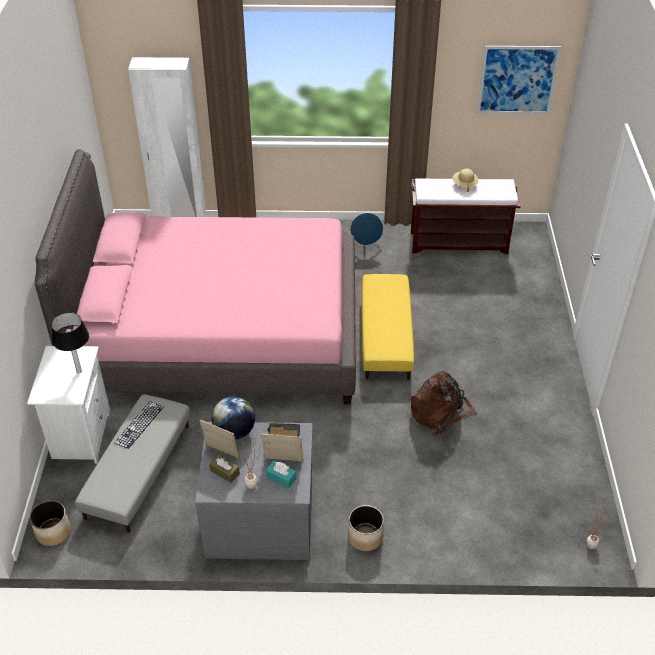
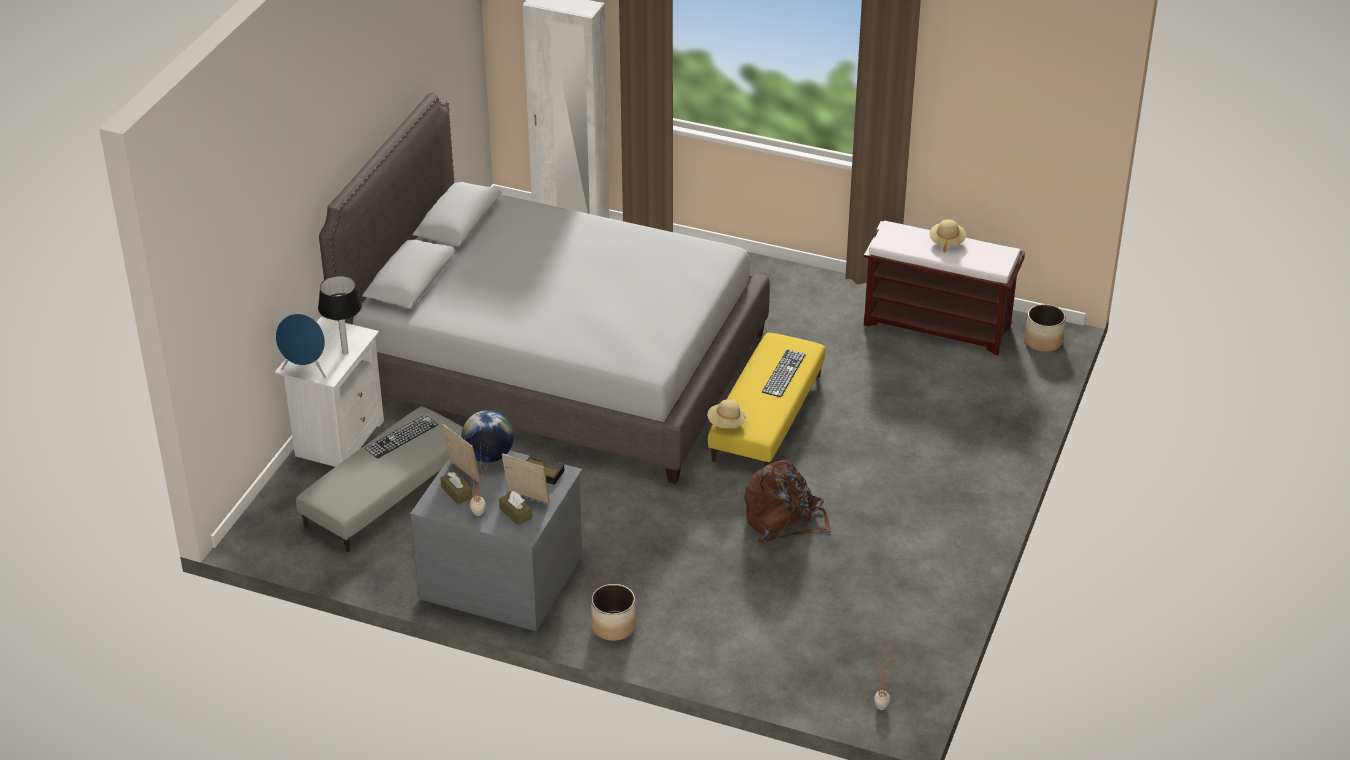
camera: 20 degrees right, 5 degrees down
planter [30,500,71,546] -> planter moved to [1025,304,1066,352]
pink bed [35,149,356,404] -> grey bed [319,93,770,484]
turquoise tissue box [266,460,297,488] -> brown tissue box [499,491,532,526]
blue speaker [350,213,383,250] -> blue speaker moved to [276,313,326,378]
picture [477,46,561,114] -> none
none -> beige hat [707,399,746,429]
none -> keyboard [762,349,806,397]

